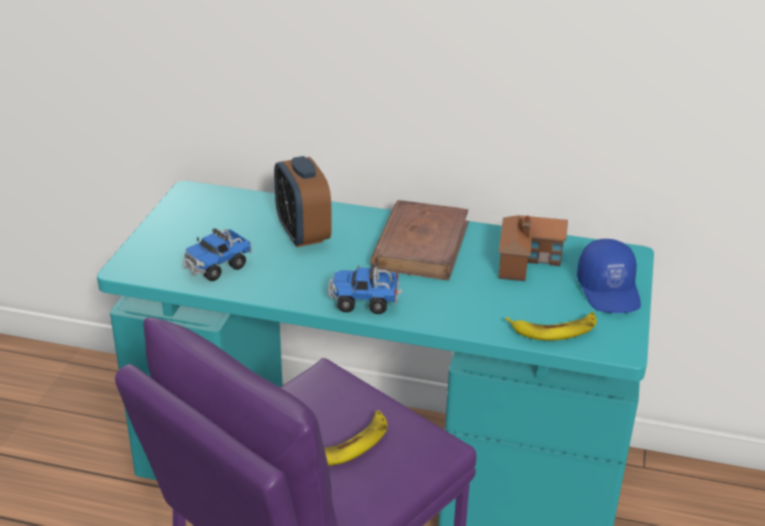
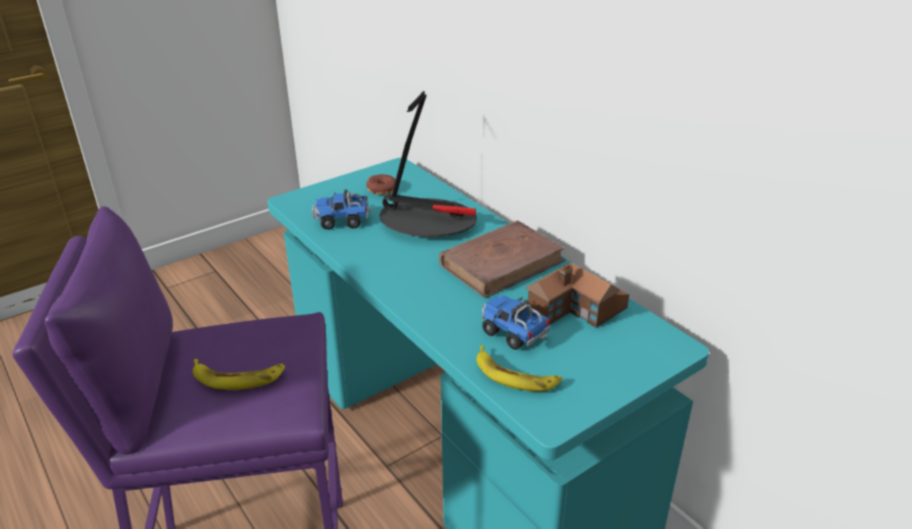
camera: 40 degrees right, 0 degrees up
alarm clock [274,156,332,247] -> table lamp [380,91,477,237]
toy truck [327,264,402,314] -> toy truck moved to [481,296,550,350]
blue cap [577,239,641,313] -> none
none -> donut [366,174,396,195]

